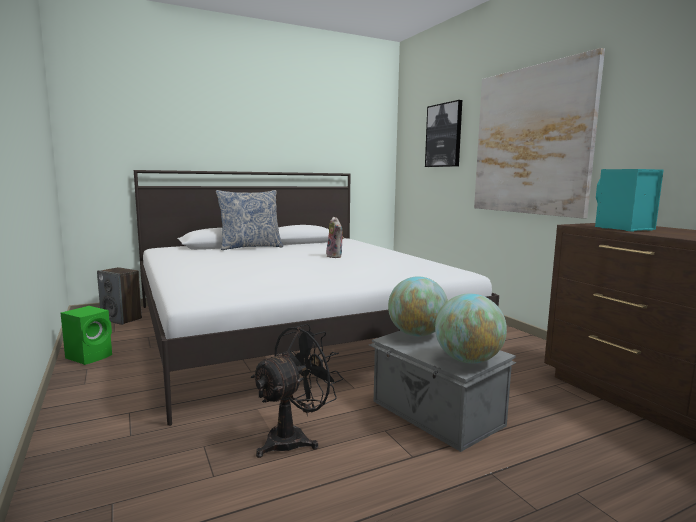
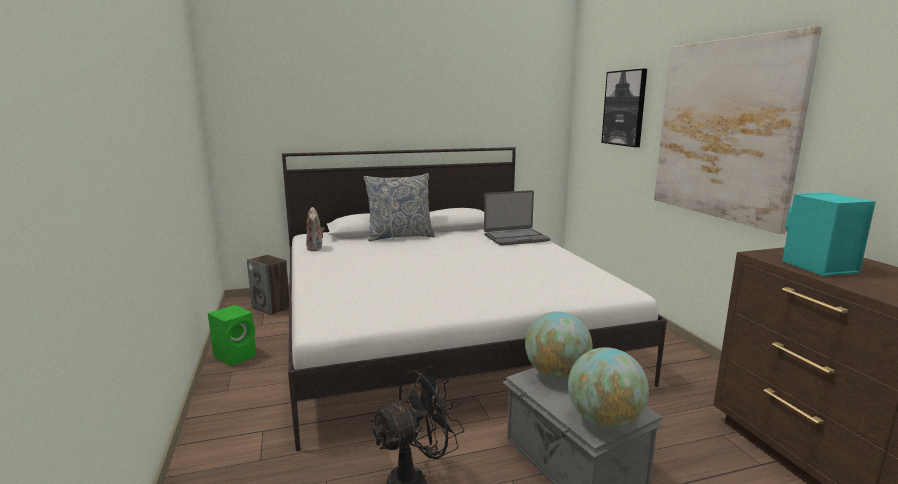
camera: 10 degrees right, 5 degrees up
plush toy [326,217,344,258] -> plush toy moved to [306,207,324,251]
none -> laptop [484,190,550,246]

